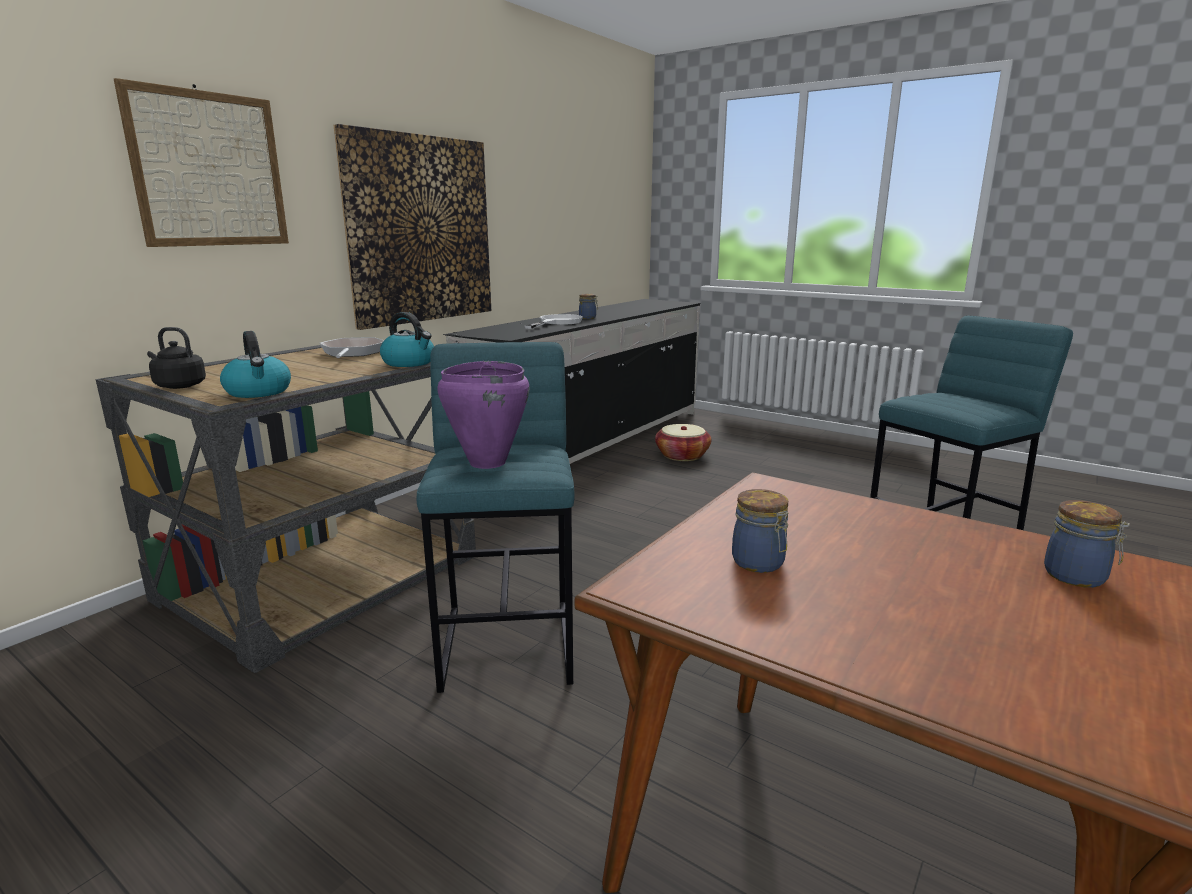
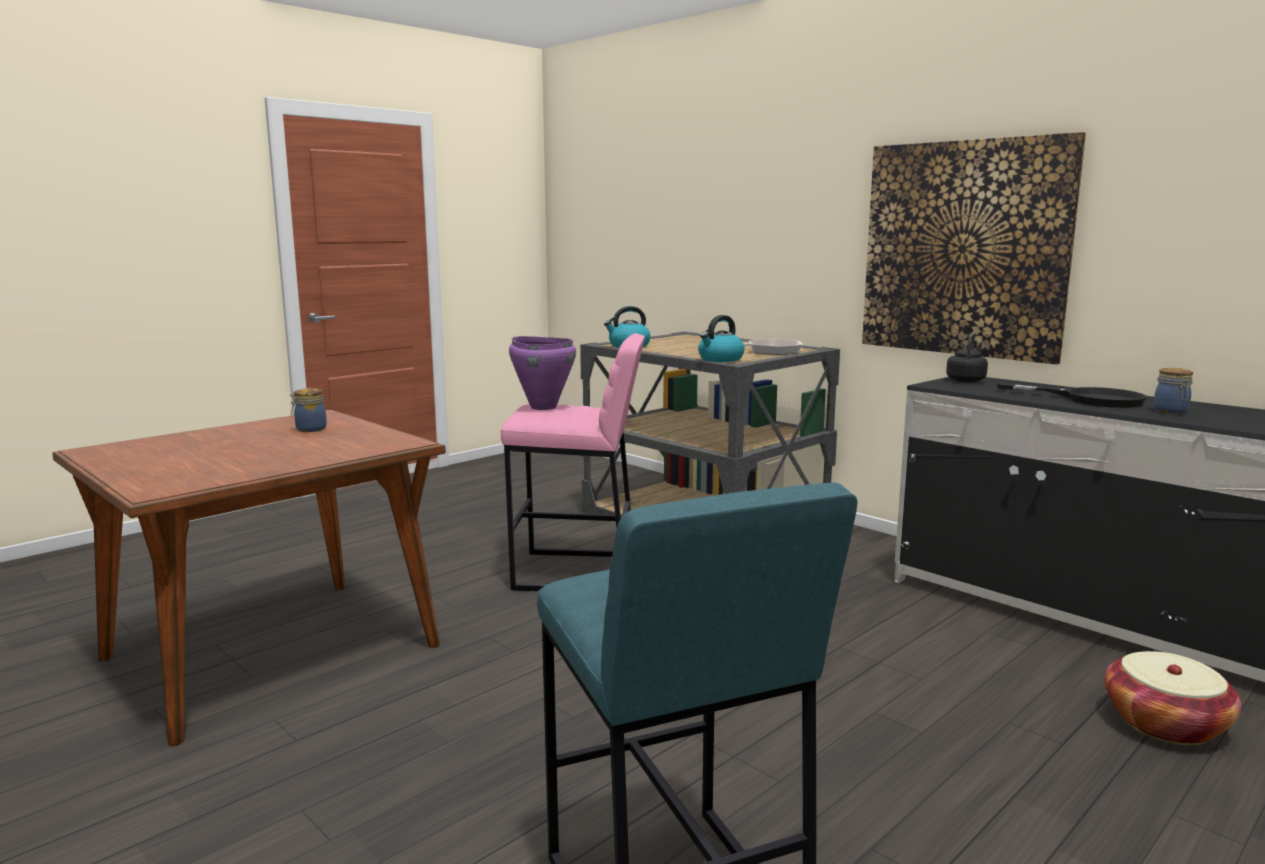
camera: 100 degrees right, 5 degrees down
picture [114,78,289,247] -> none
black kettle [147,327,206,389] -> black kettle moved to [946,333,988,382]
turquoise stool [416,342,575,693] -> pink stool [501,333,645,591]
white frying pan [525,314,583,329] -> black frying pan [997,383,1147,408]
jar [1044,500,1130,588] -> none

